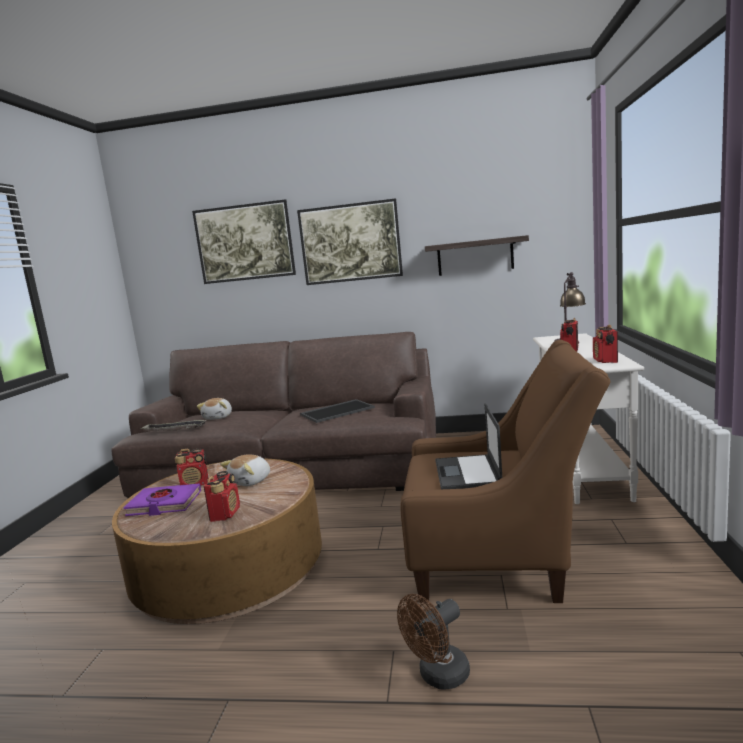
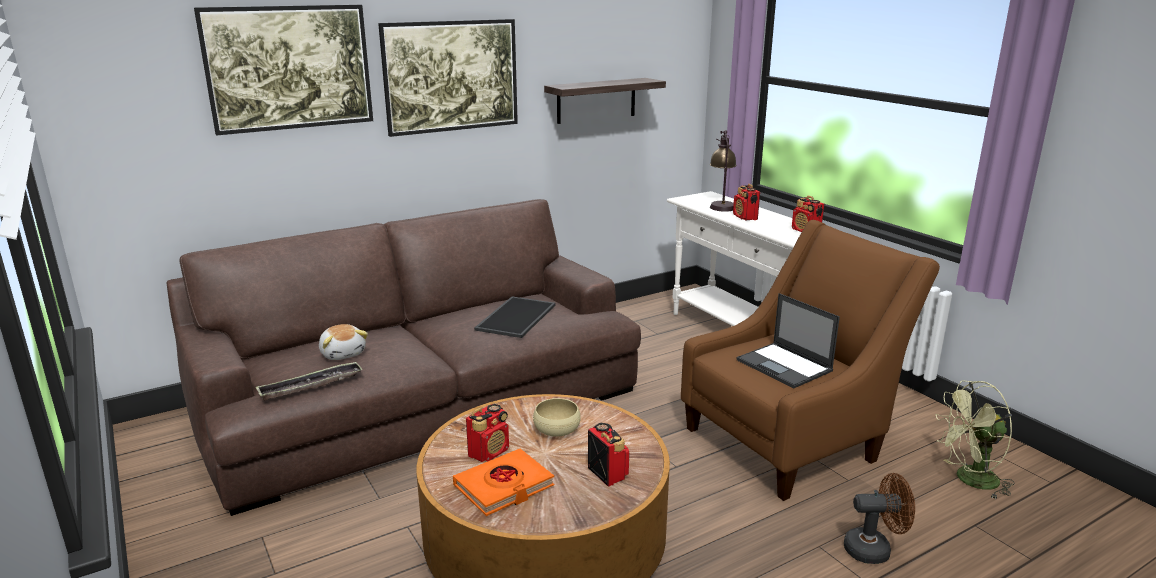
camera: 40 degrees left, 10 degrees up
purple book [124,483,201,516] -> orange book [453,449,555,516]
plush toy [220,454,270,486] -> beige bowl [533,398,581,437]
brown fan [397,594,470,690] -> brown fan turned 105 degrees counterclockwise [844,473,915,564]
none -> green fan [936,380,1015,499]

